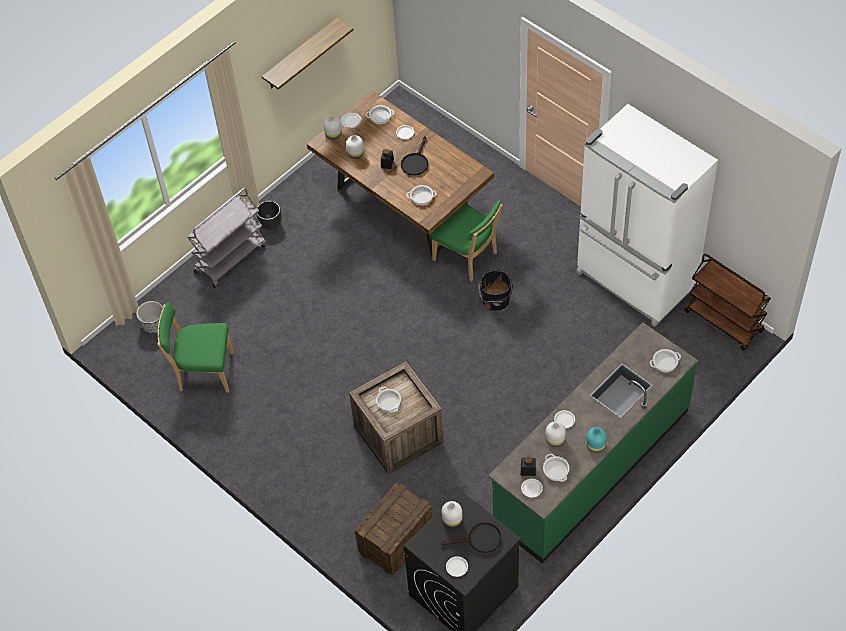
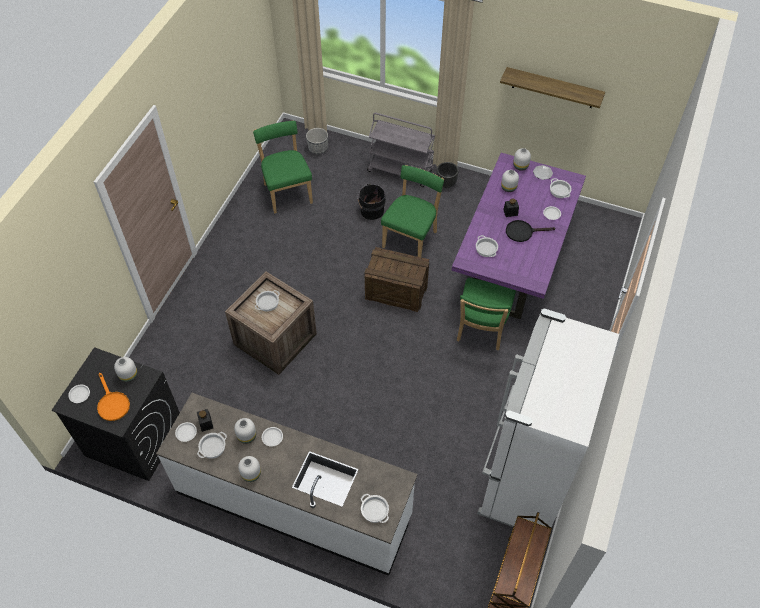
camera: 65 degrees right, 0 degrees up
brown dining table [307,91,494,257] -> purple dining table [452,153,586,319]
crate [355,483,432,575] -> crate moved to [364,247,429,312]
black frying pan [440,522,501,553] -> orange frying pan [97,373,130,421]
black bucket [479,271,513,311] -> black bucket moved to [357,184,386,220]
green counter [488,322,698,563] -> white counter [156,393,418,576]
turquoise vase [586,427,607,453] -> white vase [238,456,261,482]
none -> green chair [381,165,444,257]

